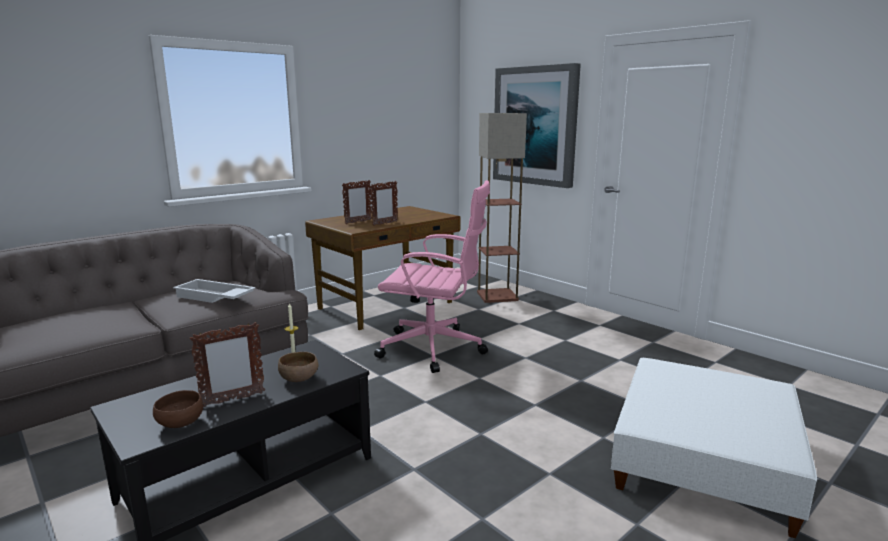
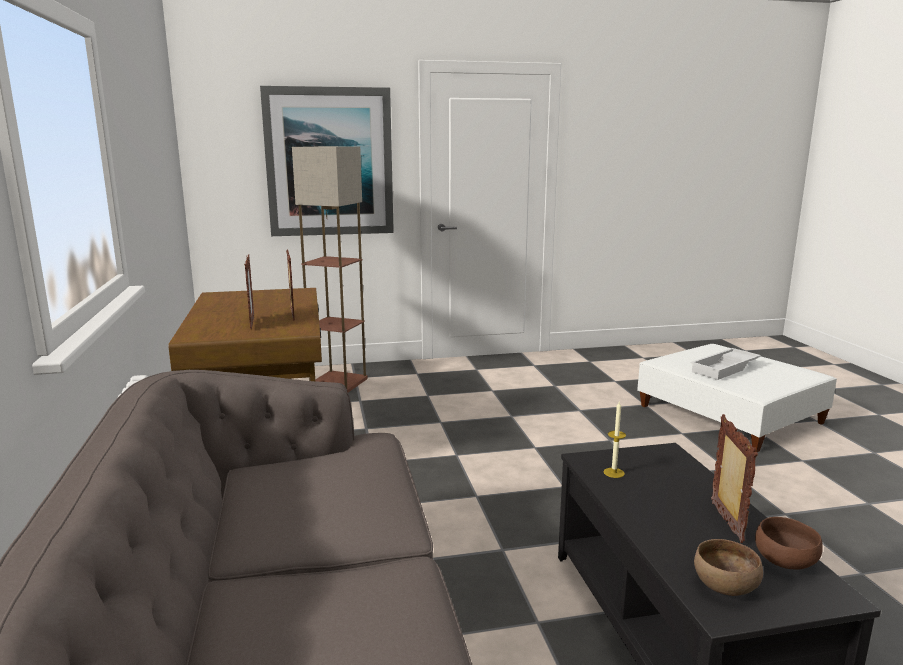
camera: 60 degrees left, 0 degrees up
white tray [173,279,256,303] -> white tray moved to [690,348,761,380]
brown bowl [278,352,319,382] -> brown bowl moved to [694,539,763,596]
pink office chair [374,180,490,373] -> none

